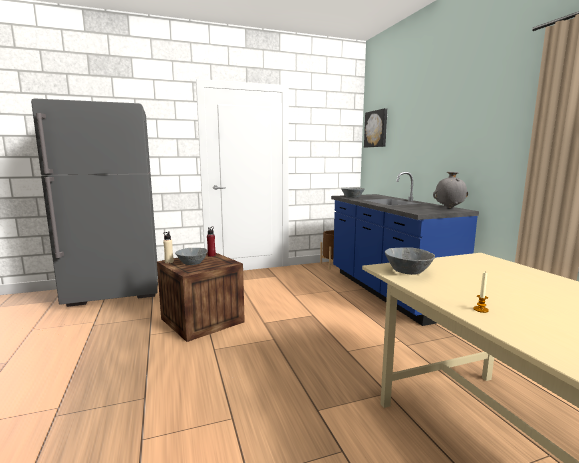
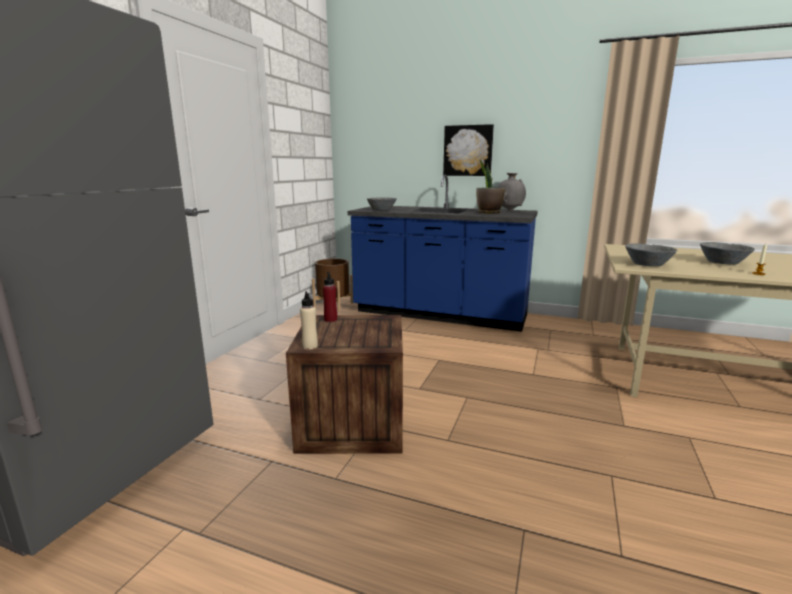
camera: 50 degrees left, 5 degrees up
grey bowl [175,248,208,265] -> grey bowl moved to [700,242,755,265]
picture [364,108,387,148] -> picture moved to [443,124,494,176]
none -> potted plant [476,160,505,214]

